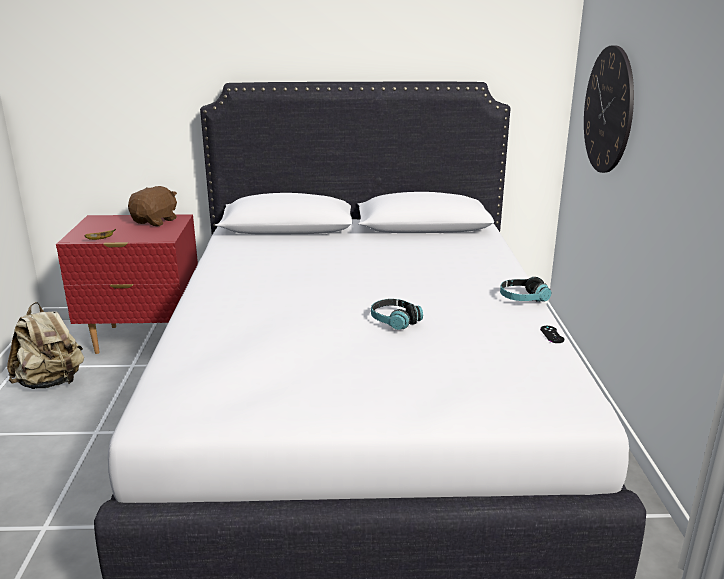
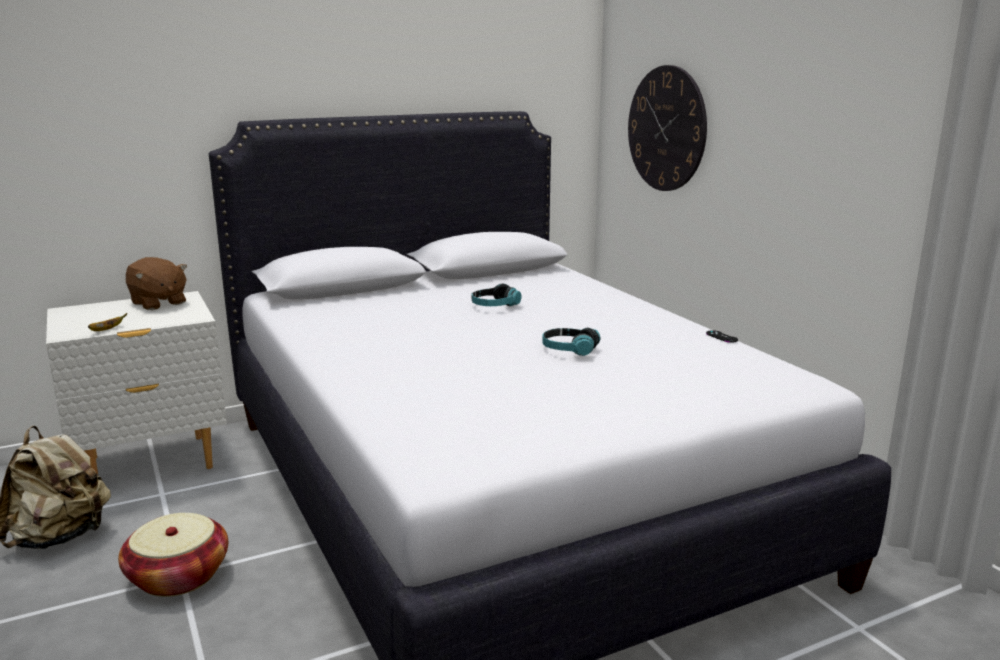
camera: 25 degrees left, 5 degrees down
red nightstand [56,214,198,354] -> white nightstand [46,291,227,474]
brown plush toy [128,186,177,226] -> brown plush toy turned 135 degrees clockwise [126,257,187,310]
headphones [500,277,551,302] -> headphones moved to [472,284,522,306]
none -> basket [118,513,228,597]

